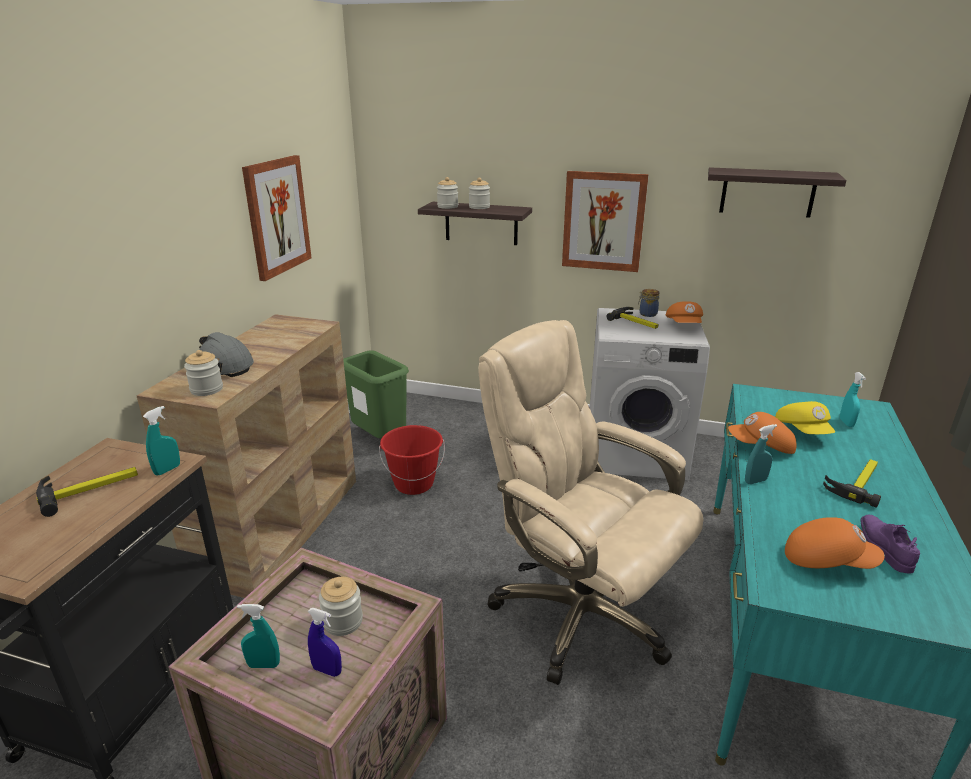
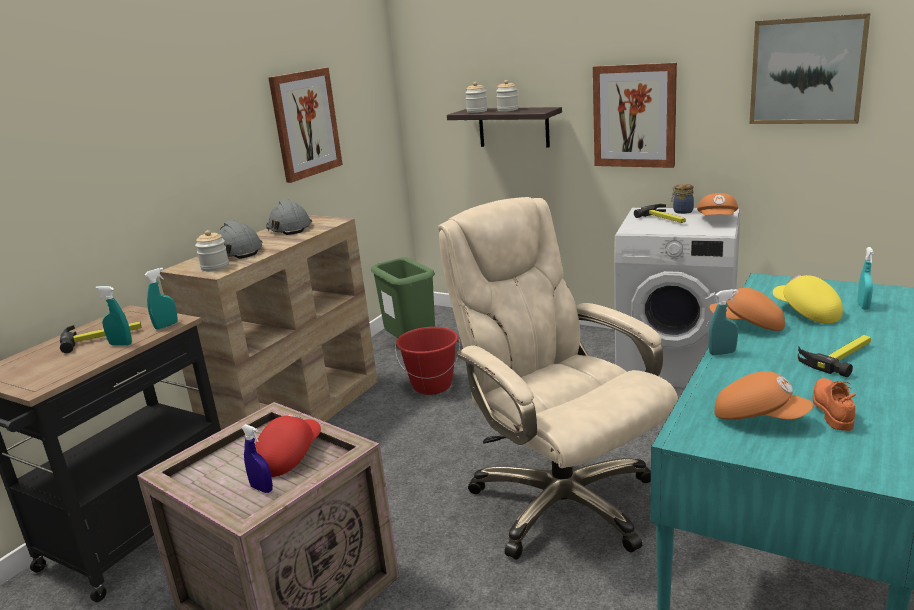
camera: 15 degrees right, 5 degrees down
turquoise spray bottle [237,604,280,668] -> turquoise spray bottle moved to [95,286,132,346]
jar [319,577,363,636] -> red cap [255,414,321,477]
shelf [708,167,846,218] -> picture [749,13,870,124]
yellow cap [775,401,835,434] -> yellow cap turned 150 degrees clockwise [773,275,843,324]
purple shoe [860,515,920,574] -> orange shoe [813,378,856,431]
none -> grey hard hat [266,199,312,235]

